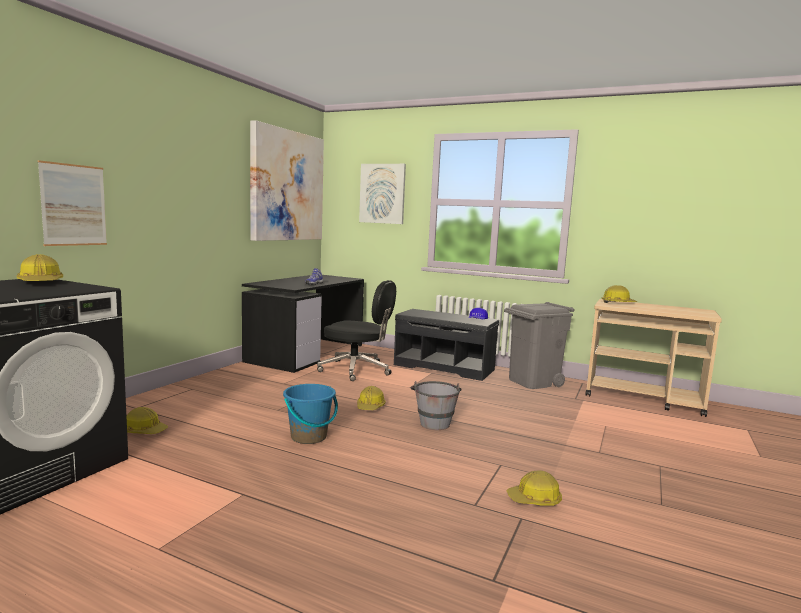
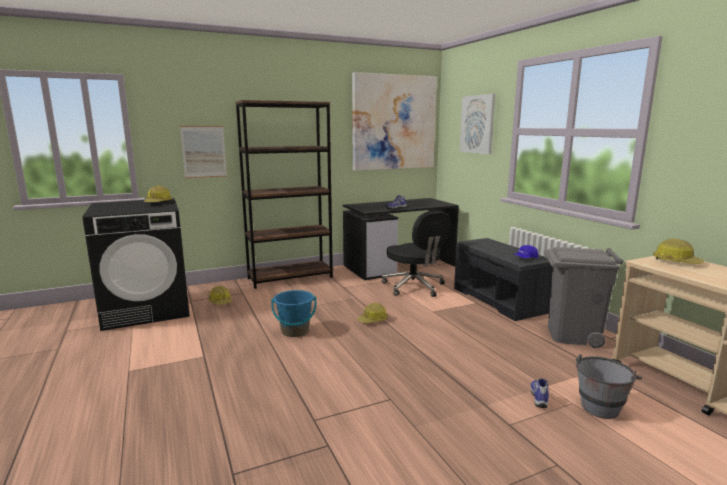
camera: 40 degrees right, 5 degrees up
grey bucket [410,381,462,430] -> grey bucket moved to [576,354,642,419]
hard hat [506,470,562,506] -> none
none -> brown bookcase [235,100,333,289]
none -> shoe [530,379,549,408]

